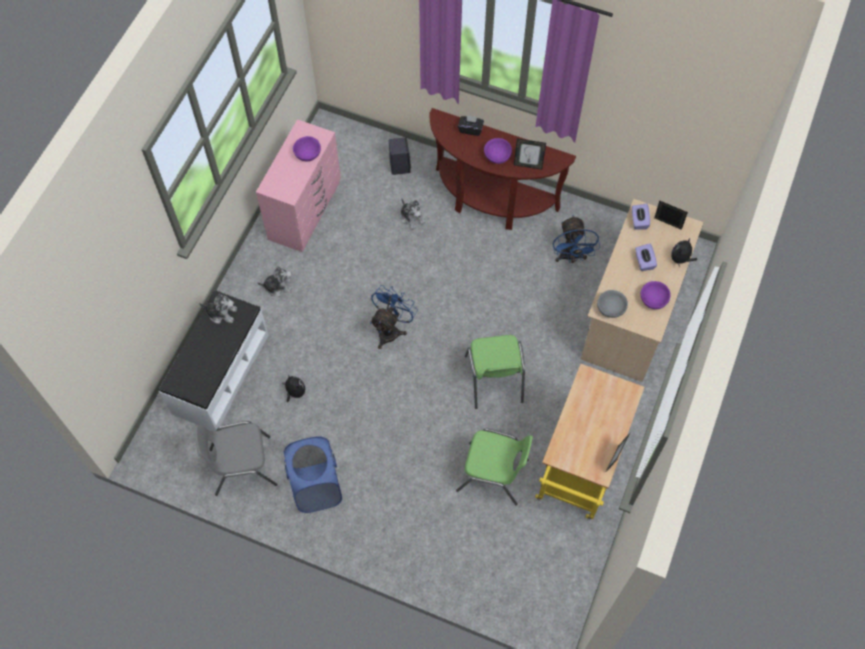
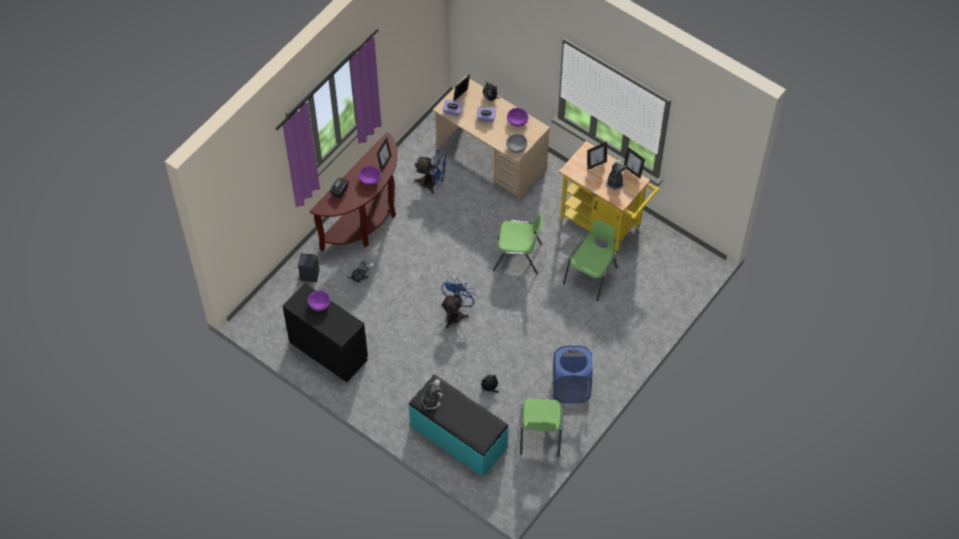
camera: 75 degrees left, 5 degrees down
white bench [159,290,269,431] -> turquoise bench [409,374,509,477]
grey chair [194,421,278,496] -> green chair [520,399,564,457]
pink dresser [256,119,341,252] -> black dresser [283,283,368,382]
plush toy [257,266,292,297] -> plush toy moved to [606,159,627,190]
blue fan [370,285,418,349] -> blue fan turned 75 degrees clockwise [441,277,477,329]
none -> picture frame [587,142,607,170]

